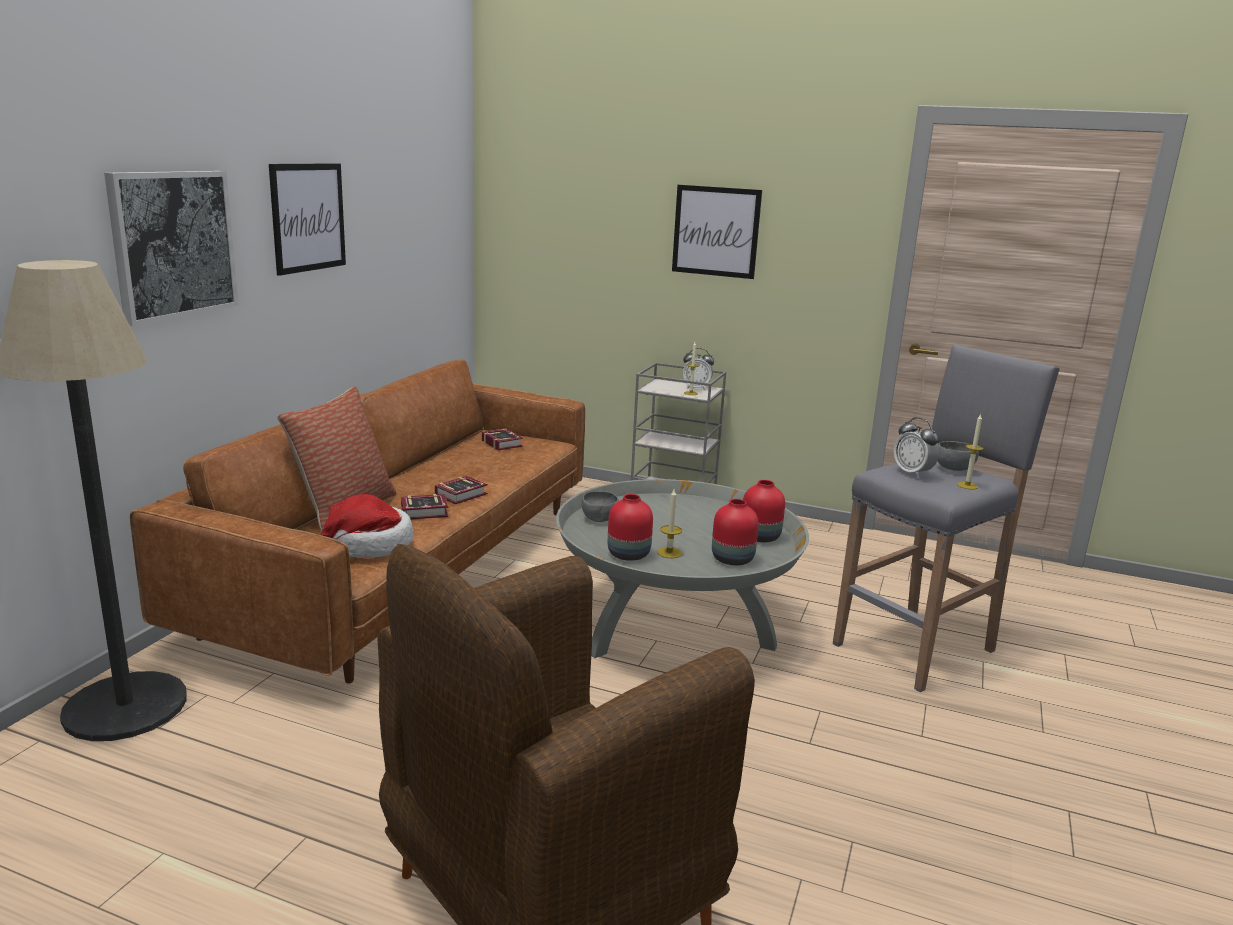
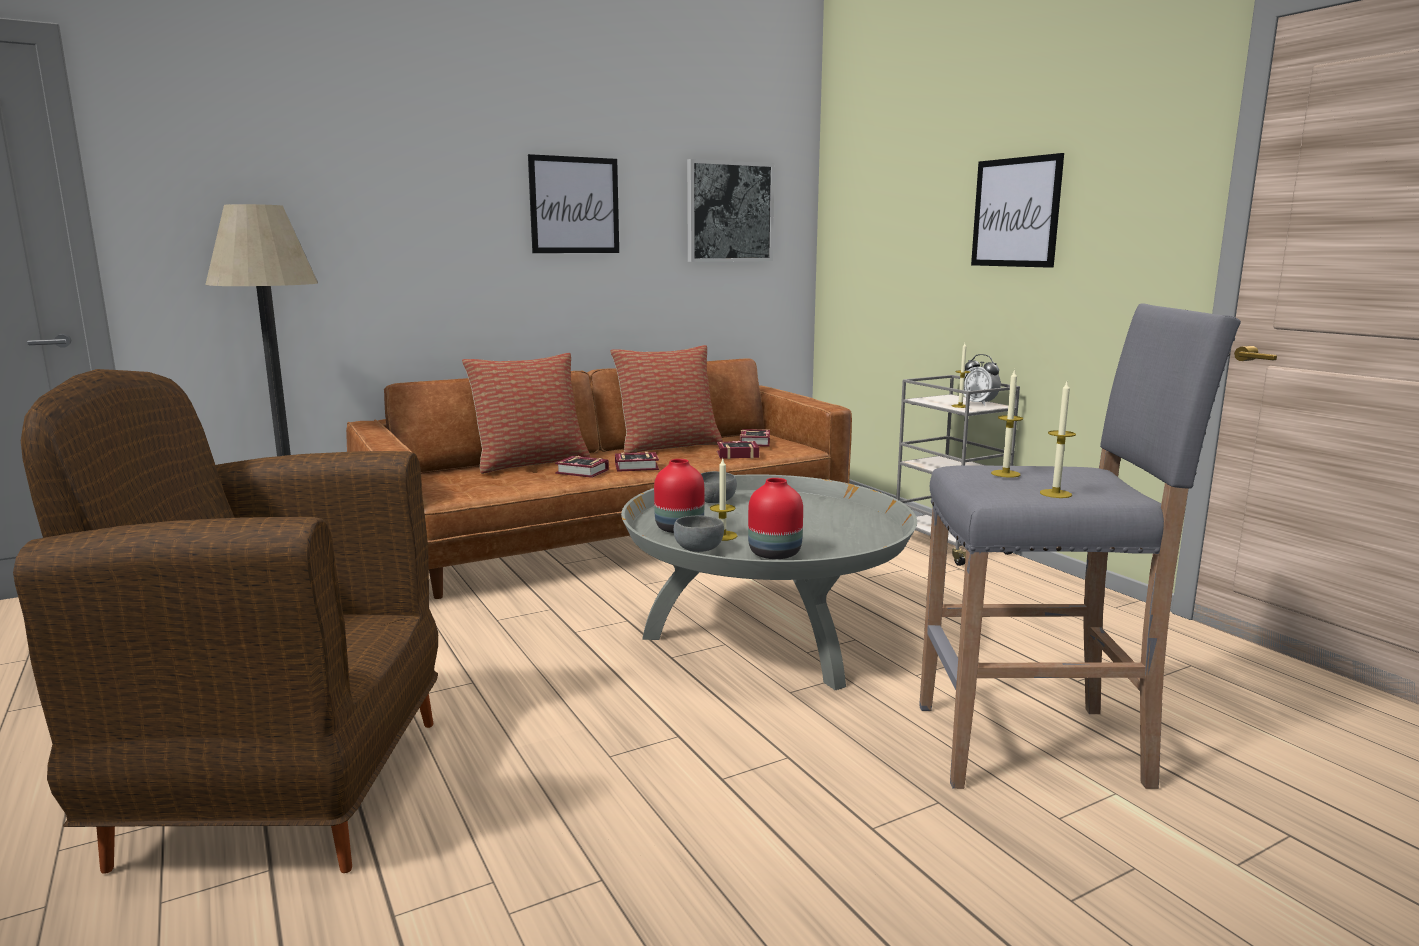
camera: 40 degrees right, 5 degrees down
picture [104,171,239,326] -> picture moved to [687,159,775,262]
hat [321,494,414,558] -> none
red vase [743,480,785,542] -> none
alarm clock [894,417,939,478] -> candle [991,369,1023,478]
grey bowl [938,441,979,471] -> grey bowl moved to [674,515,724,552]
none -> pillow [610,345,723,453]
none -> book [717,441,759,459]

